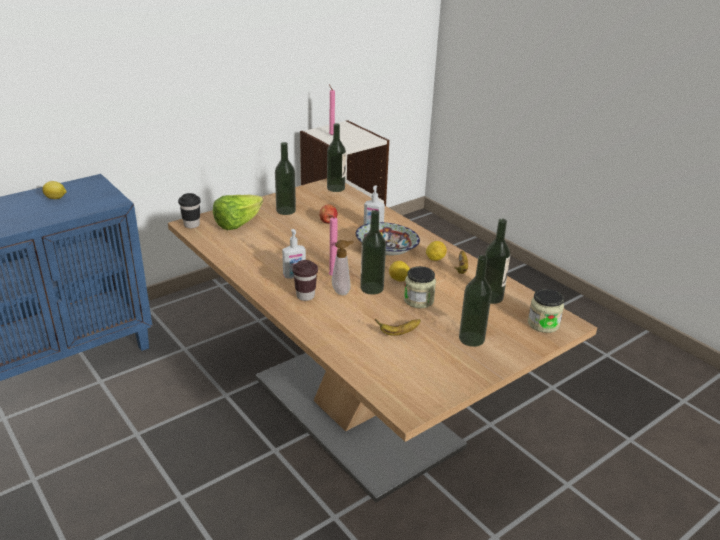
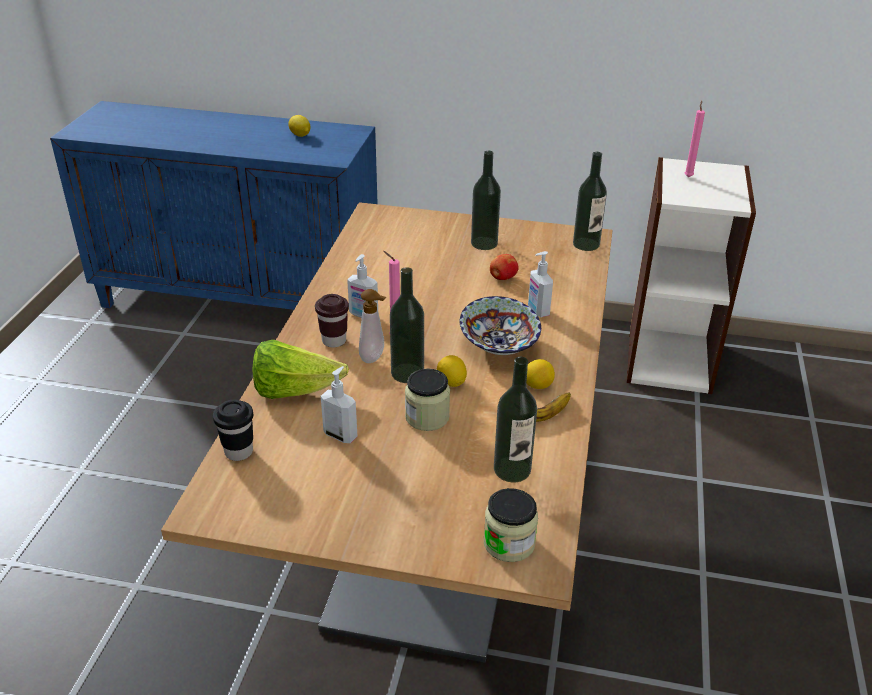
camera: 50 degrees right, 5 degrees up
black cup [178,193,201,228] -> black cup moved to [213,400,253,461]
lettuce [213,195,263,230] -> lettuce moved to [253,340,349,399]
banana [375,319,421,336] -> soap dispenser [321,366,358,443]
bottle [459,255,492,347] -> none

